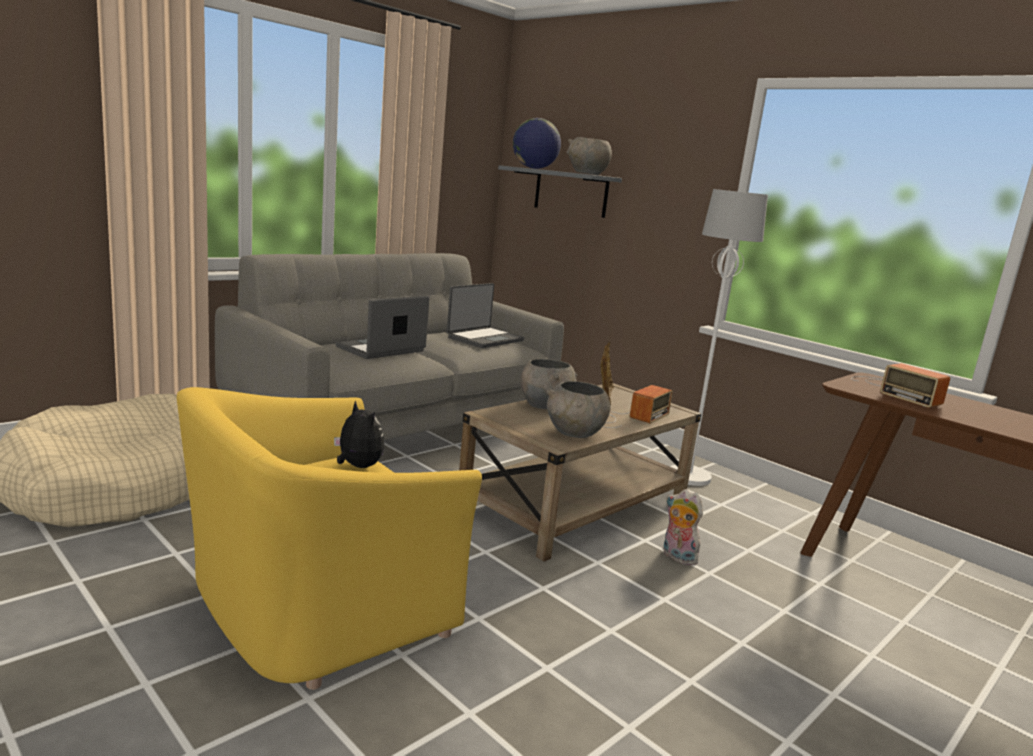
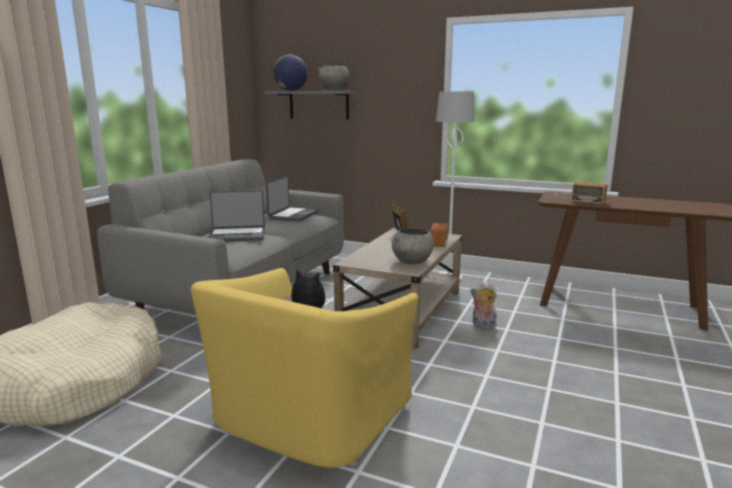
camera: 20 degrees left, 0 degrees up
laptop [336,296,429,359] -> laptop turned 120 degrees counterclockwise [208,190,265,242]
grey bowl [520,359,577,409] -> none

